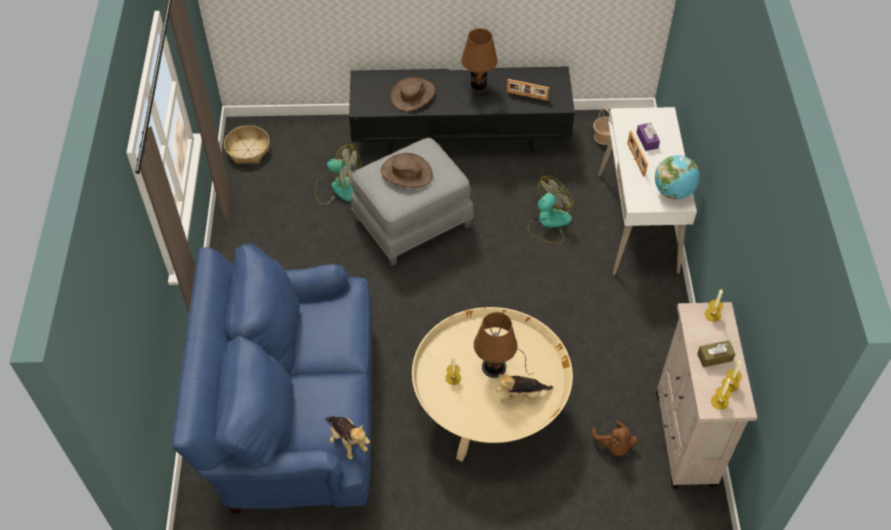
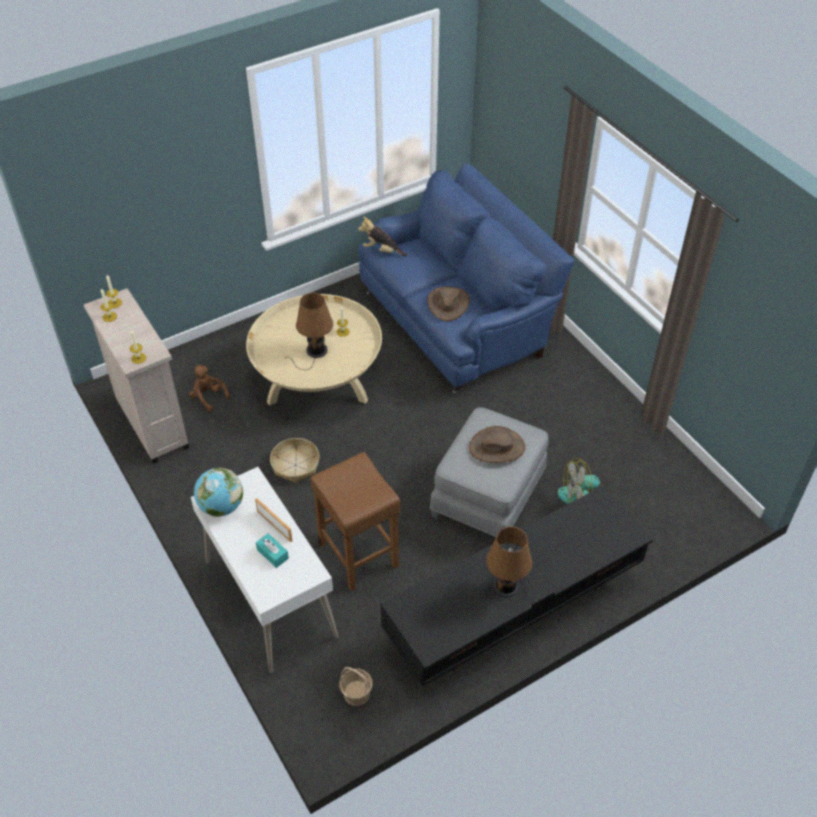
camera: 150 degrees right, 5 degrees down
basket [224,125,269,164] -> basket moved to [270,438,320,483]
brown hat [391,77,436,111] -> brown hat moved to [428,286,470,321]
plush toy [496,374,553,403] -> none
picture frame [507,79,549,101] -> none
fan [527,176,574,243] -> brown stool [310,452,400,591]
purple tissue box [636,123,660,151] -> turquoise tissue box [256,533,289,568]
brown tissue box [697,340,735,367] -> none

